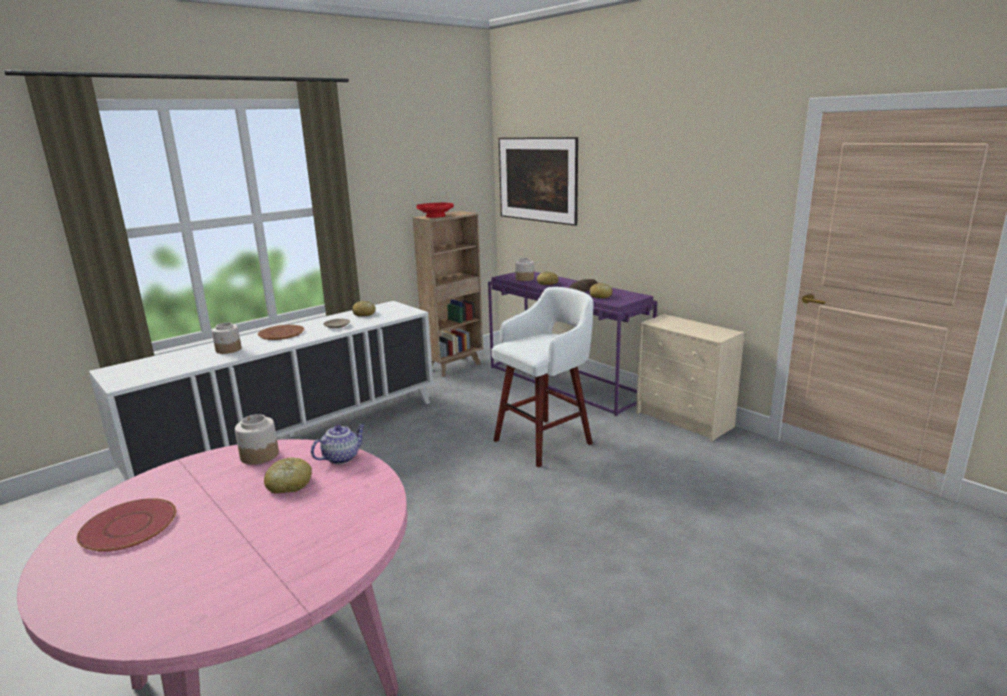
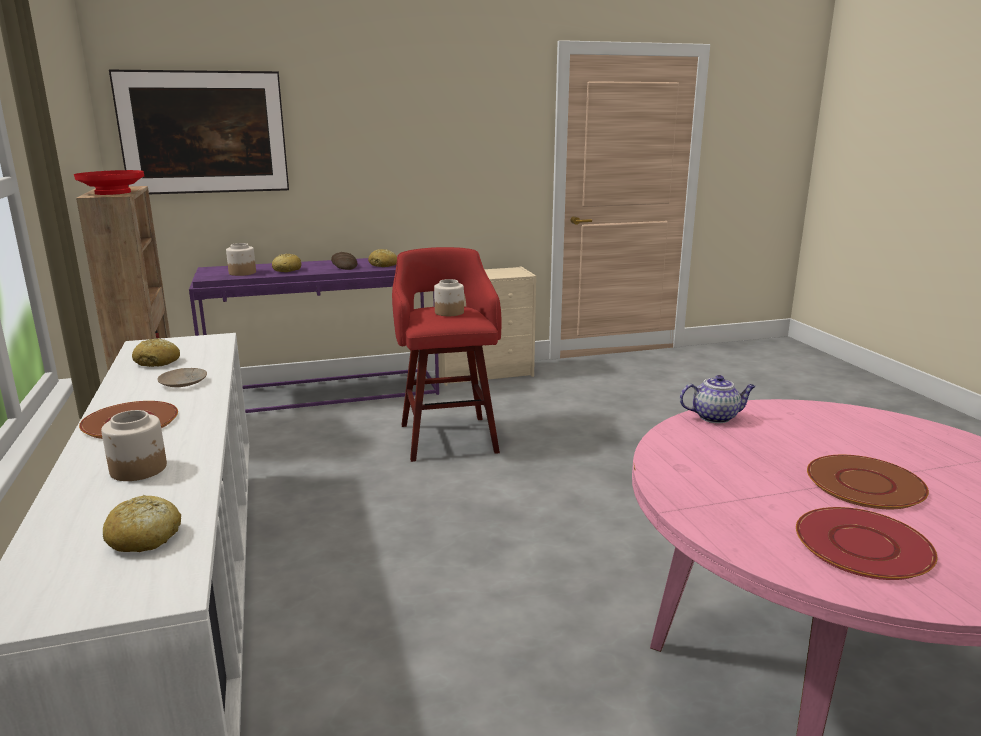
camera: 65 degrees left, 0 degrees up
jar [235,414,279,464] -> jar moved to [434,279,464,316]
bread [264,458,312,494] -> bread moved to [103,495,181,552]
teapot [311,424,365,464] -> teapot turned 105 degrees clockwise [679,375,756,423]
white stool [492,287,594,467] -> red stool [392,247,501,462]
none -> brown plate [807,455,929,509]

